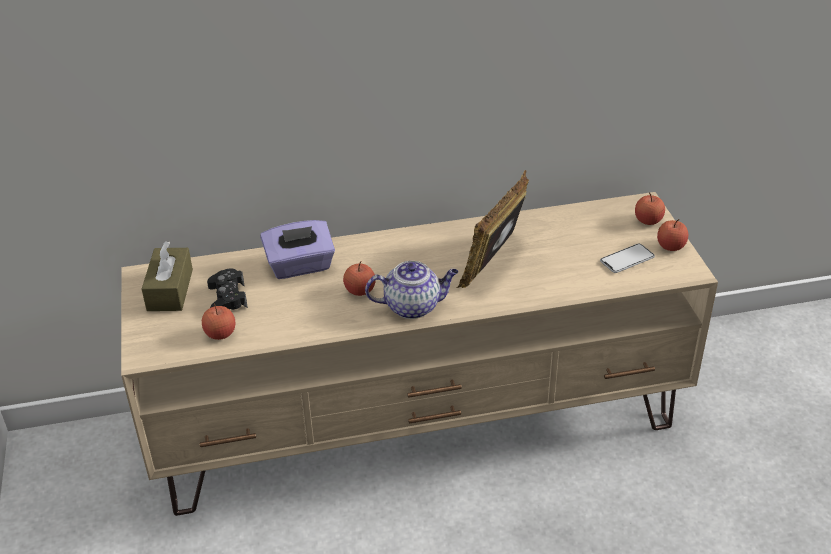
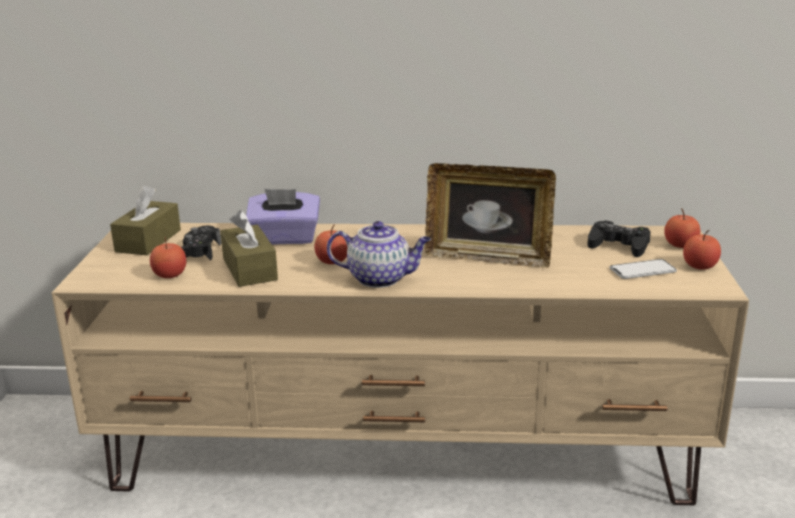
camera: 15 degrees right, 15 degrees down
picture frame [457,170,529,288] -> picture frame turned 120 degrees counterclockwise [425,163,556,268]
none -> brown tissue box [220,210,278,287]
none -> black game controller [587,221,651,257]

